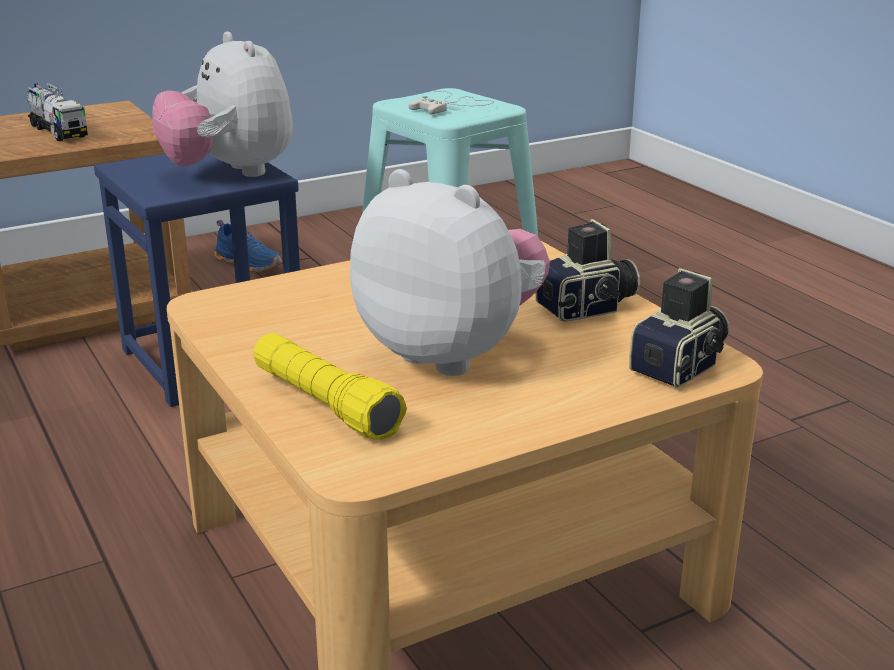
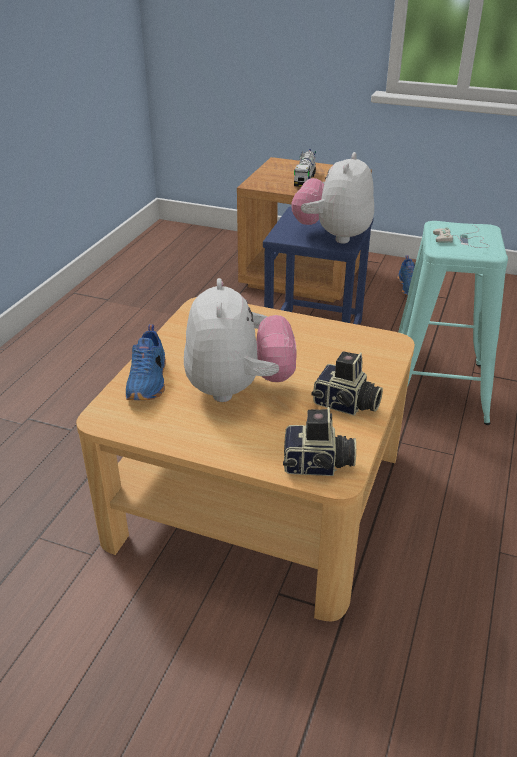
camera: 50 degrees right, 10 degrees up
yellow flashlight [253,333,407,440] -> blue shoe [125,324,166,400]

